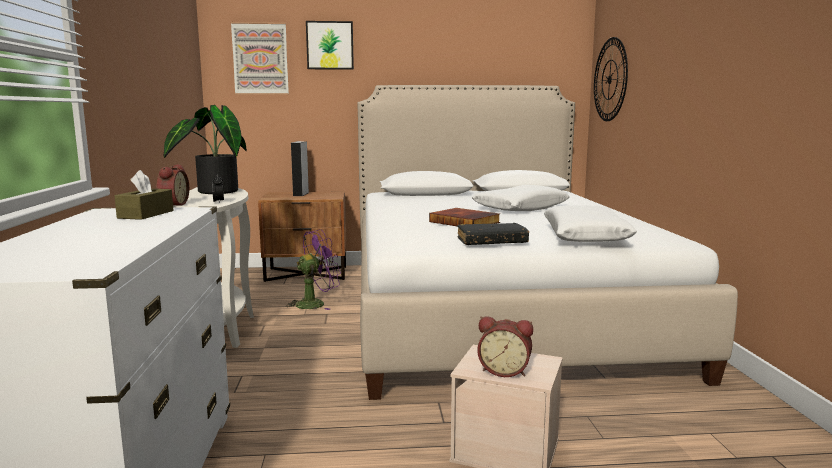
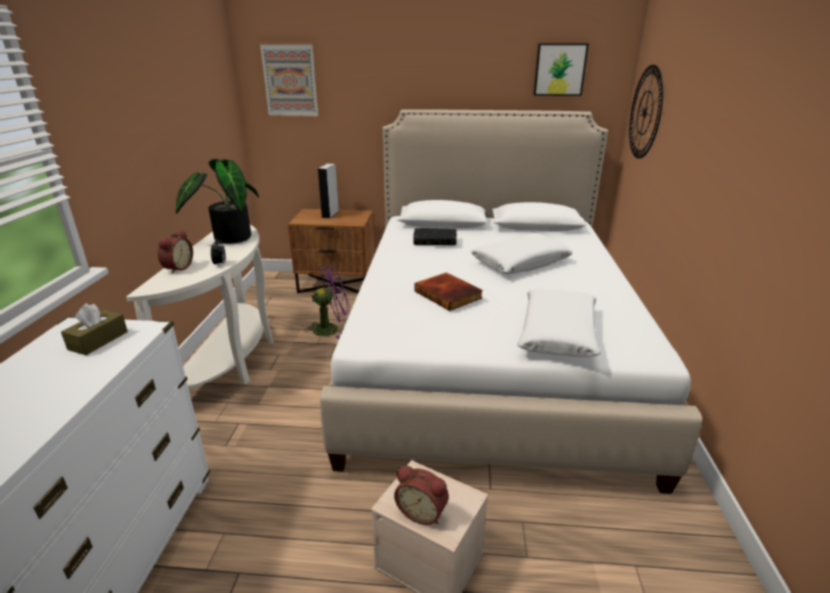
camera: 10 degrees right, 15 degrees up
picture [306,21,354,70] -> picture moved to [533,43,589,96]
black book [457,223,529,245] -> black book moved to [413,228,457,245]

